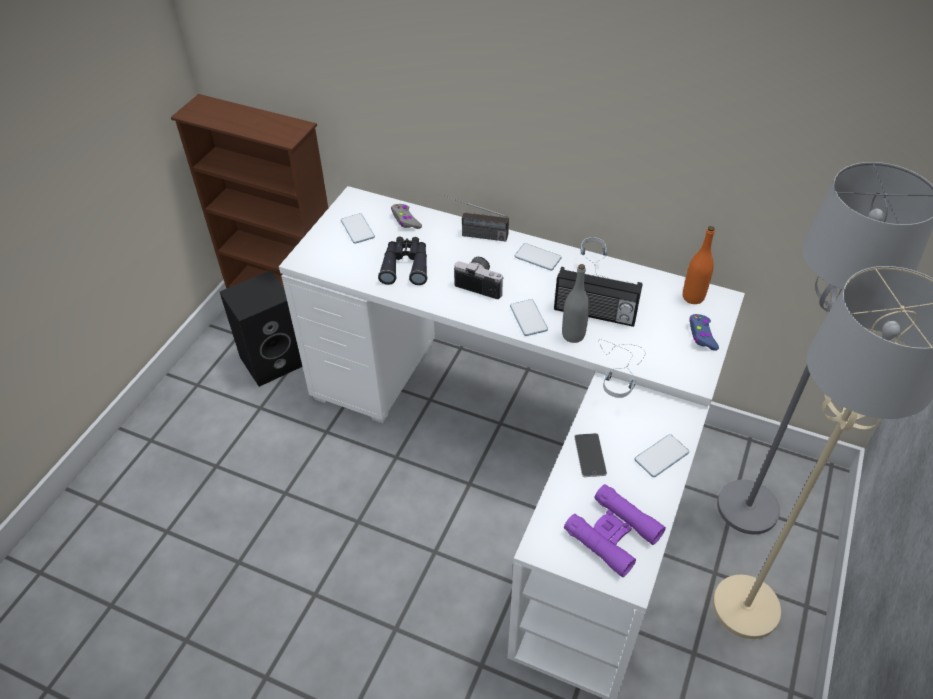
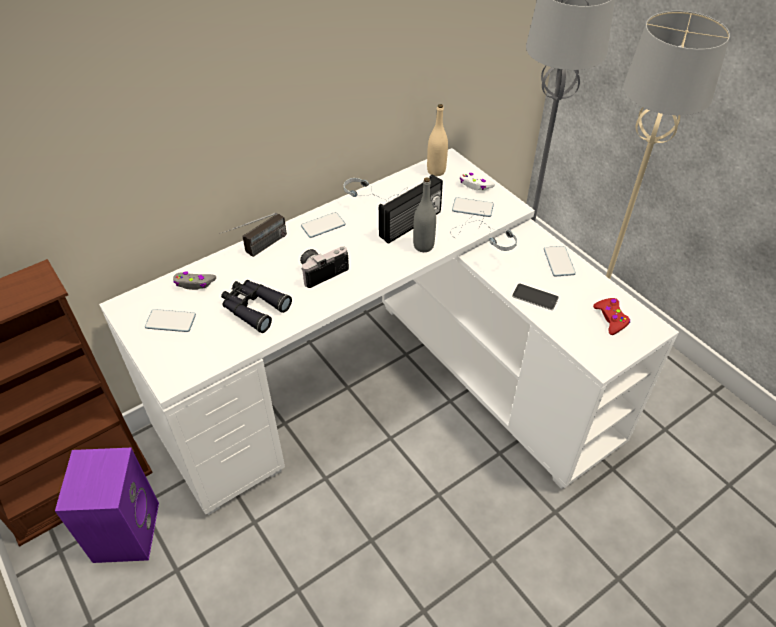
camera: 60 degrees left, 0 degrees up
black speaker [220,270,303,387] -> purple speaker [55,448,159,563]
phone [510,299,548,336] -> phone moved to [452,197,494,217]
purple binoculars [564,484,666,577] -> red game controller [593,298,630,335]
orange bottle [683,226,715,304] -> beige bottle [427,104,448,176]
blue game controller [689,314,719,351] -> white game controller [459,173,495,191]

